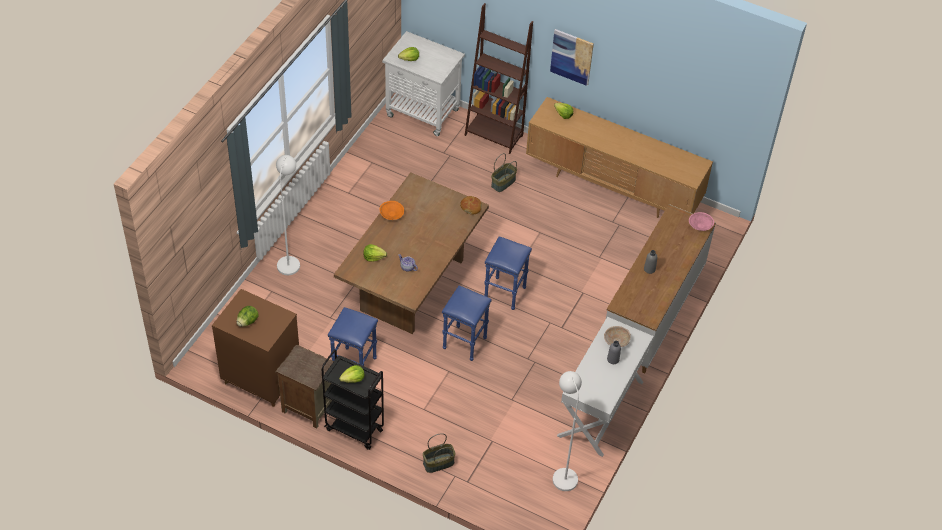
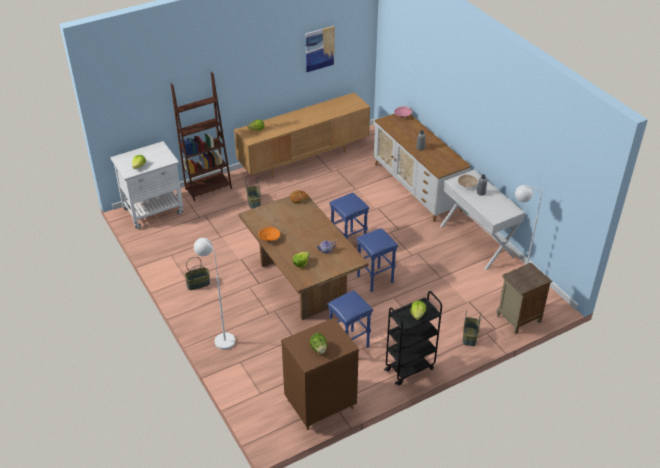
camera: 55 degrees left, 10 degrees down
beige nightstand [275,345,334,428] -> beige nightstand moved to [497,263,552,334]
picture [550,29,594,86] -> picture moved to [306,26,335,72]
none -> basket [184,257,211,290]

